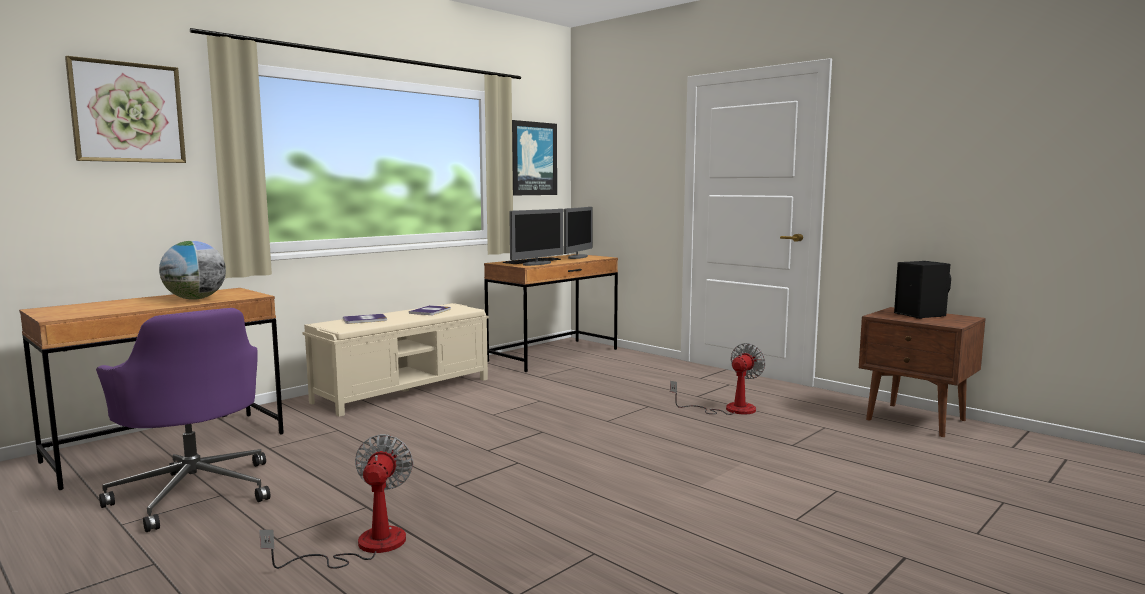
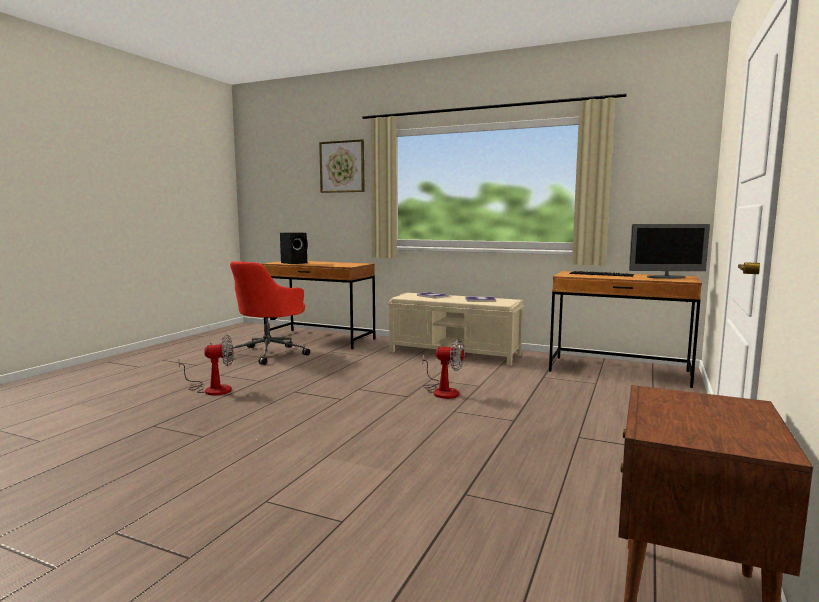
camera: 70 degrees right, 0 degrees up
purple office chair [96,308,270,532] -> red office chair [224,261,310,365]
globe [159,241,226,300] -> none
monitor [509,209,563,266] -> none
picture [512,120,557,195] -> none
fan [670,343,766,415] -> fan moved to [422,339,465,399]
black speaker [894,261,951,319] -> black speaker moved to [280,232,308,264]

